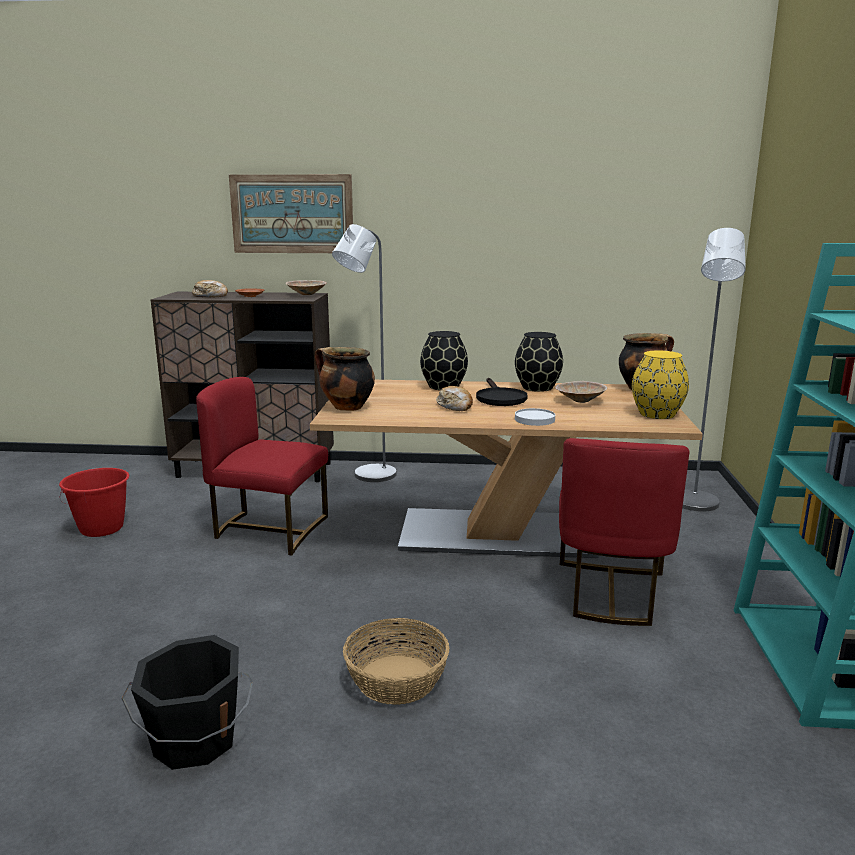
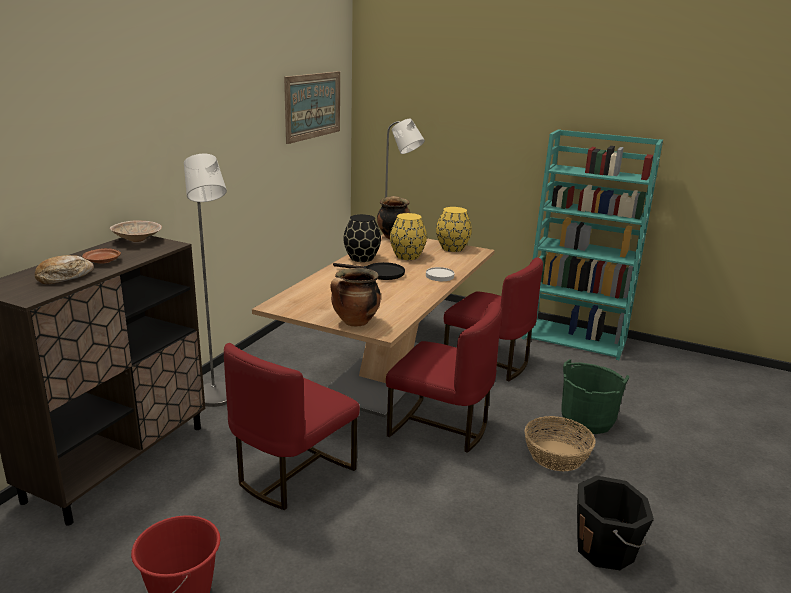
camera: 70 degrees left, 5 degrees up
picture [229,174,353,253] -> picture moved to [284,71,340,144]
black vase [420,331,468,390] -> none
bread [436,386,473,411] -> none
beige bowl [555,381,607,403] -> yellow vase [390,213,427,260]
none -> red chair [386,302,502,453]
none -> green bucket [561,359,629,434]

